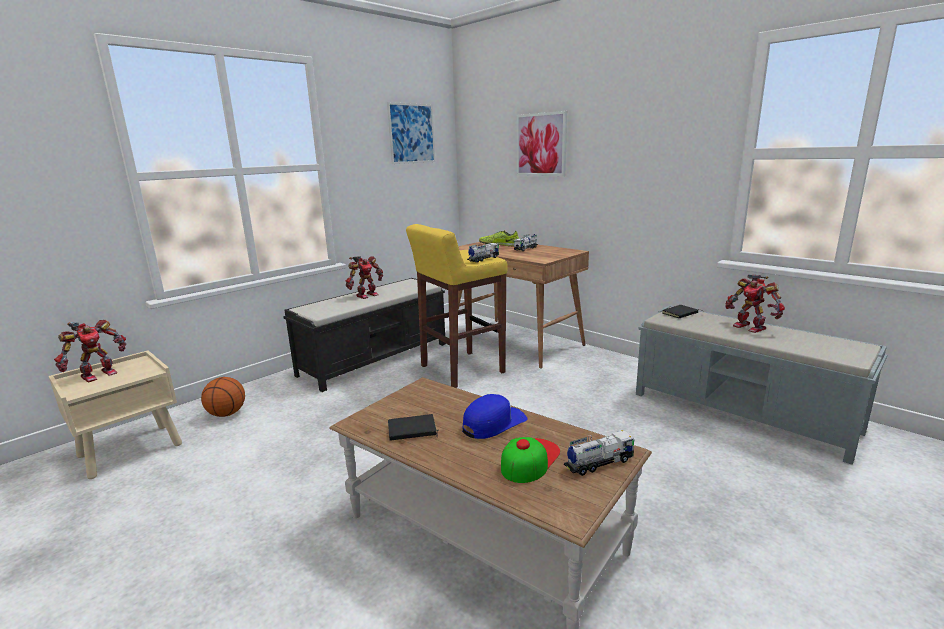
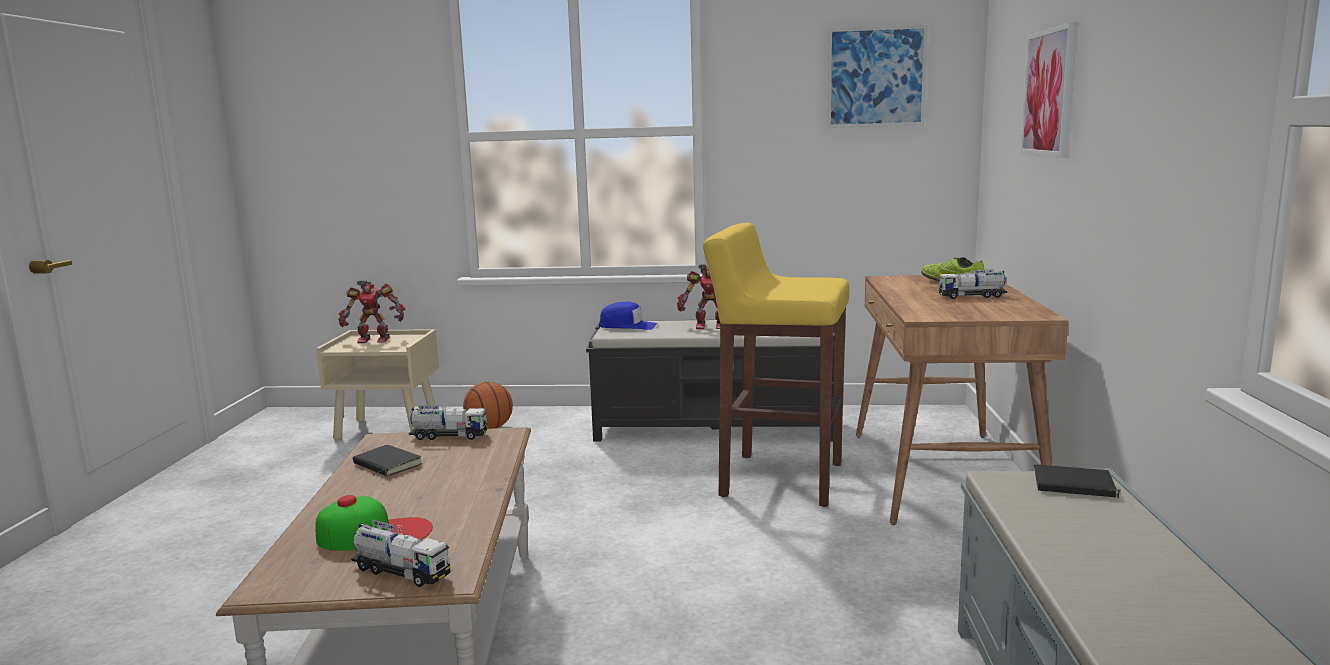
camera: 50 degrees right, 5 degrees down
blue cap [462,394,527,439] -> blue cap moved to [599,302,658,330]
toy truck [467,243,499,263] -> toy truck moved to [409,405,487,440]
toy robot [725,274,785,333] -> none

